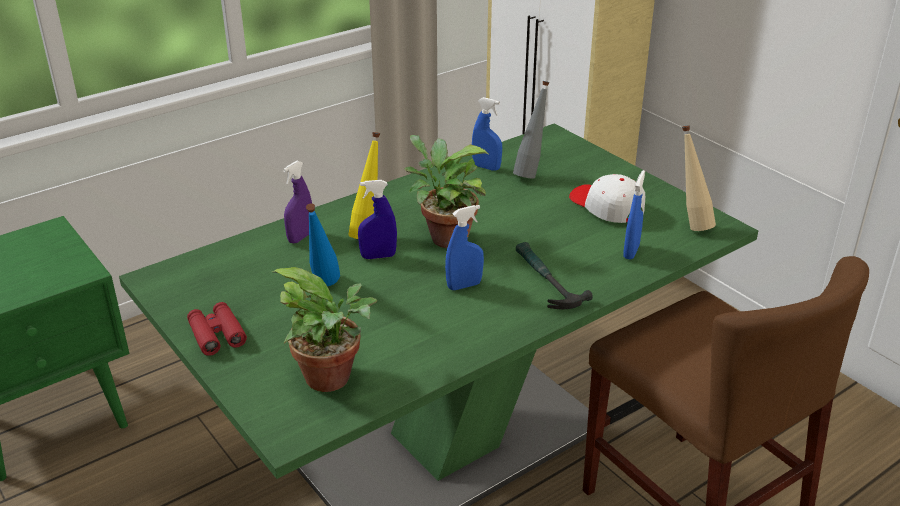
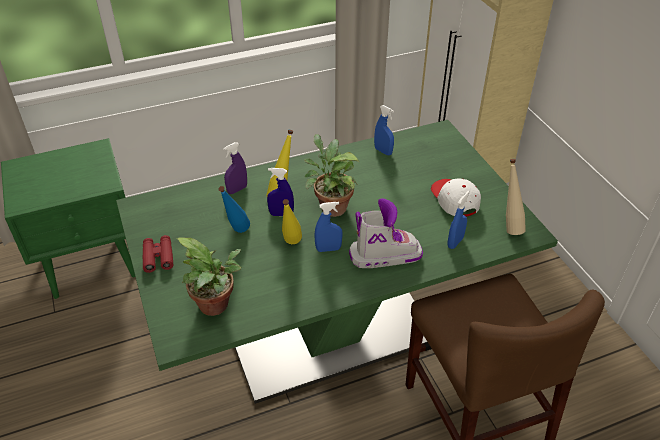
camera: 15 degrees right, 10 degrees up
grey bottle [513,81,550,179] -> none
hammer [516,242,593,309] -> boot [349,198,423,268]
none -> yellow bottle [282,199,302,244]

